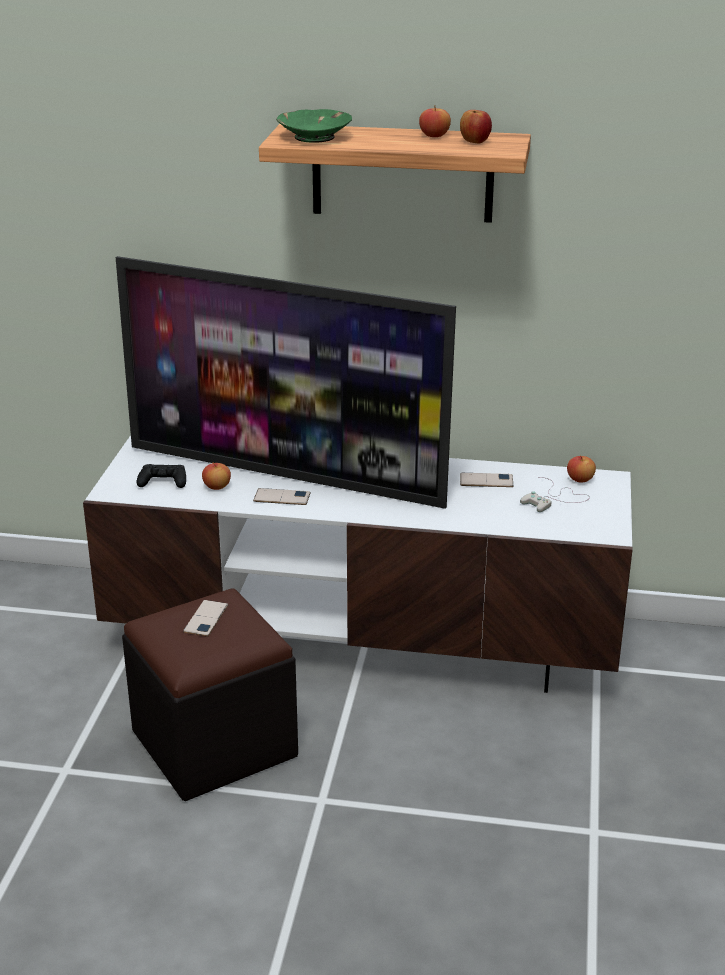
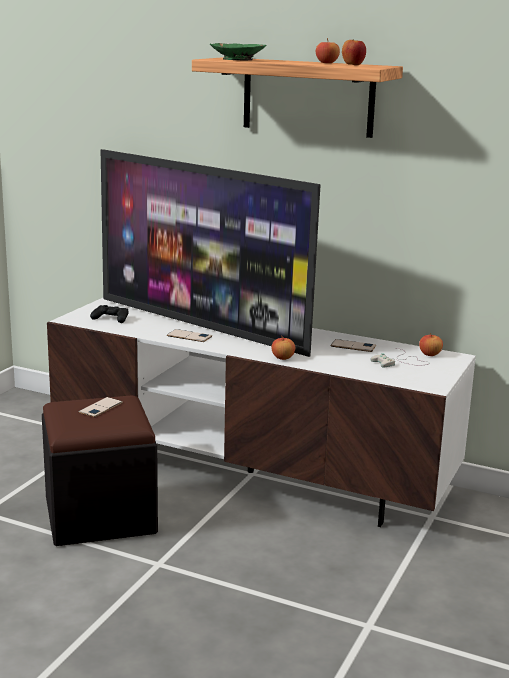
camera: 15 degrees right, 10 degrees down
apple [202,462,231,490] -> apple moved to [271,337,295,360]

